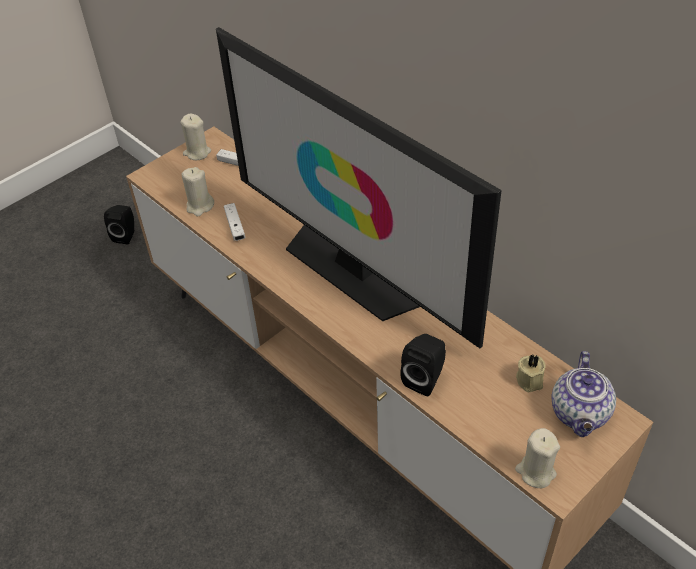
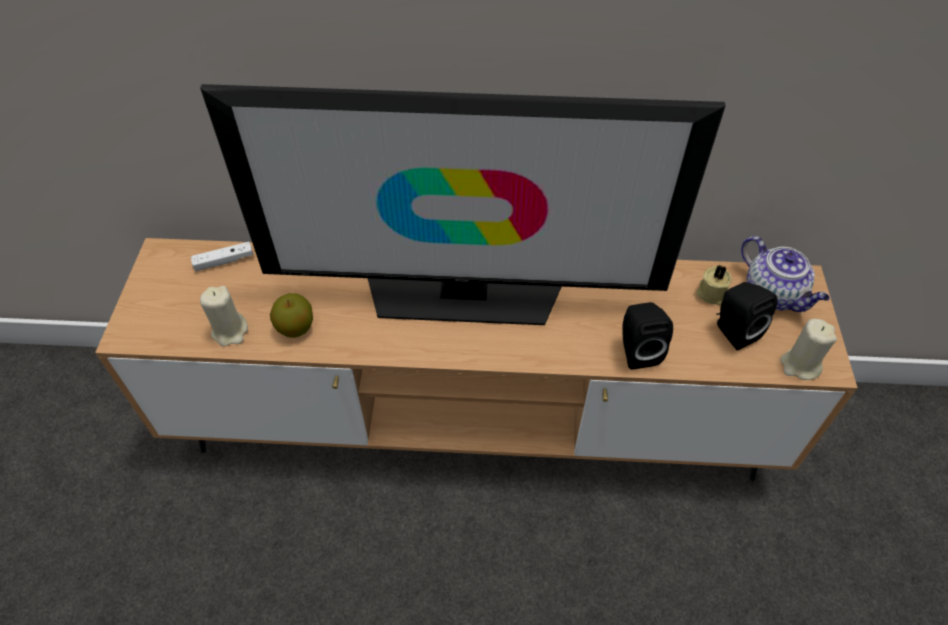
camera: 45 degrees left, 5 degrees up
black speaker [104,205,134,244] -> black speaker moved to [716,282,778,351]
beige candle [181,114,211,160] -> none
white game controller [224,203,246,241] -> apple [270,293,313,338]

